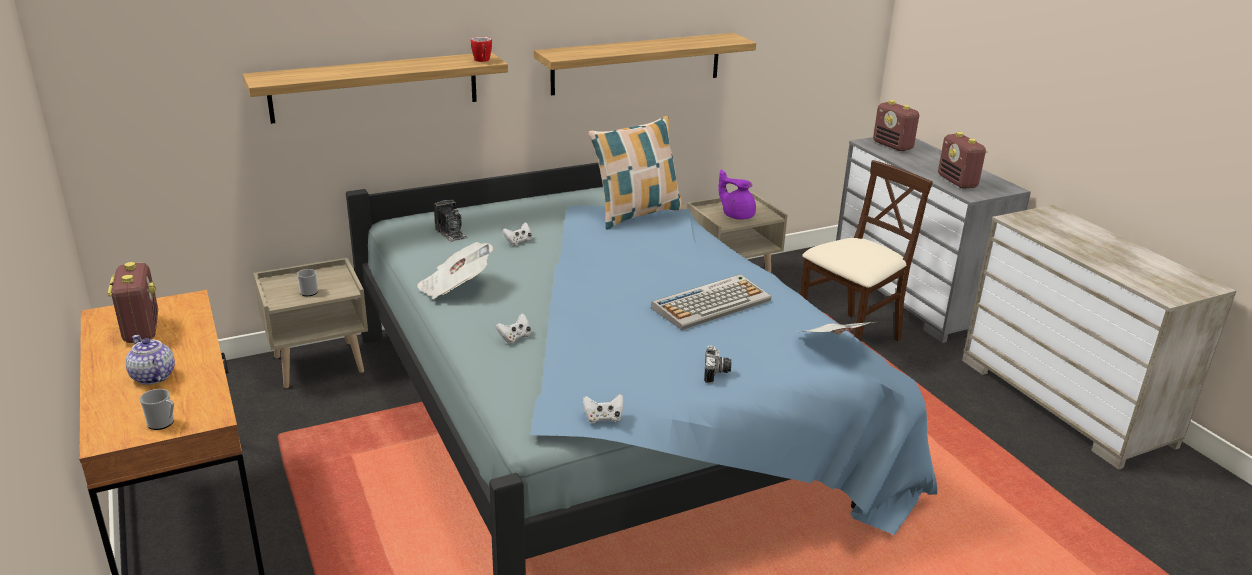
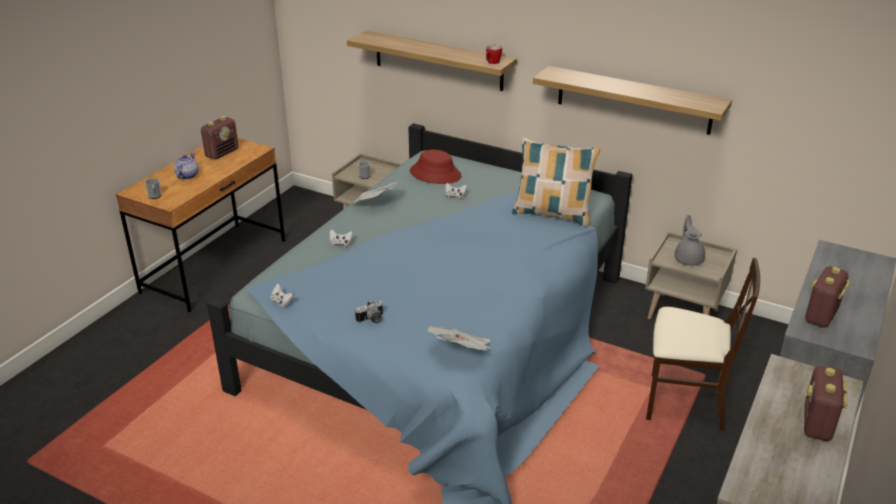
camera: 55 degrees right, 5 degrees up
camera [434,200,468,242] -> red hat [410,150,462,184]
keyboard [651,274,771,330] -> none
purple teapot [718,169,756,220] -> grey teapot [675,215,705,266]
radio [873,100,920,151] -> radio moved to [804,366,848,441]

